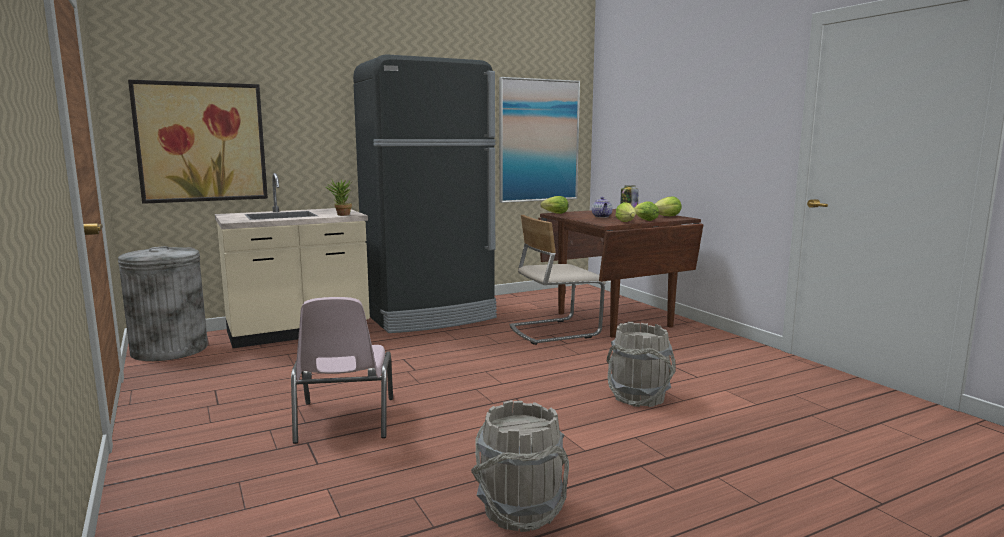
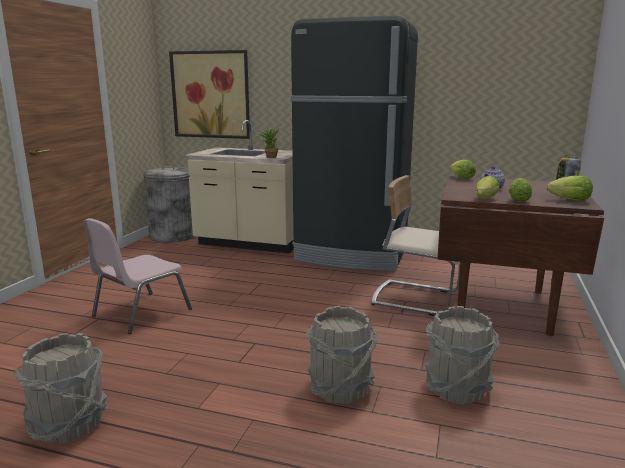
camera: 45 degrees right, 5 degrees up
picture [499,77,580,203] -> none
none -> grey bucket [425,306,500,404]

